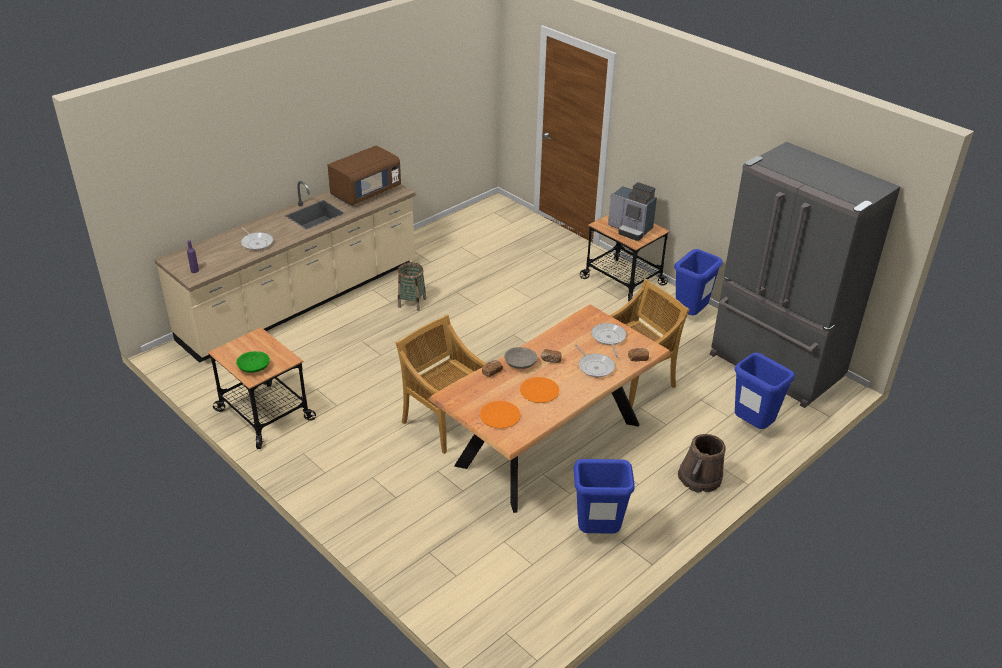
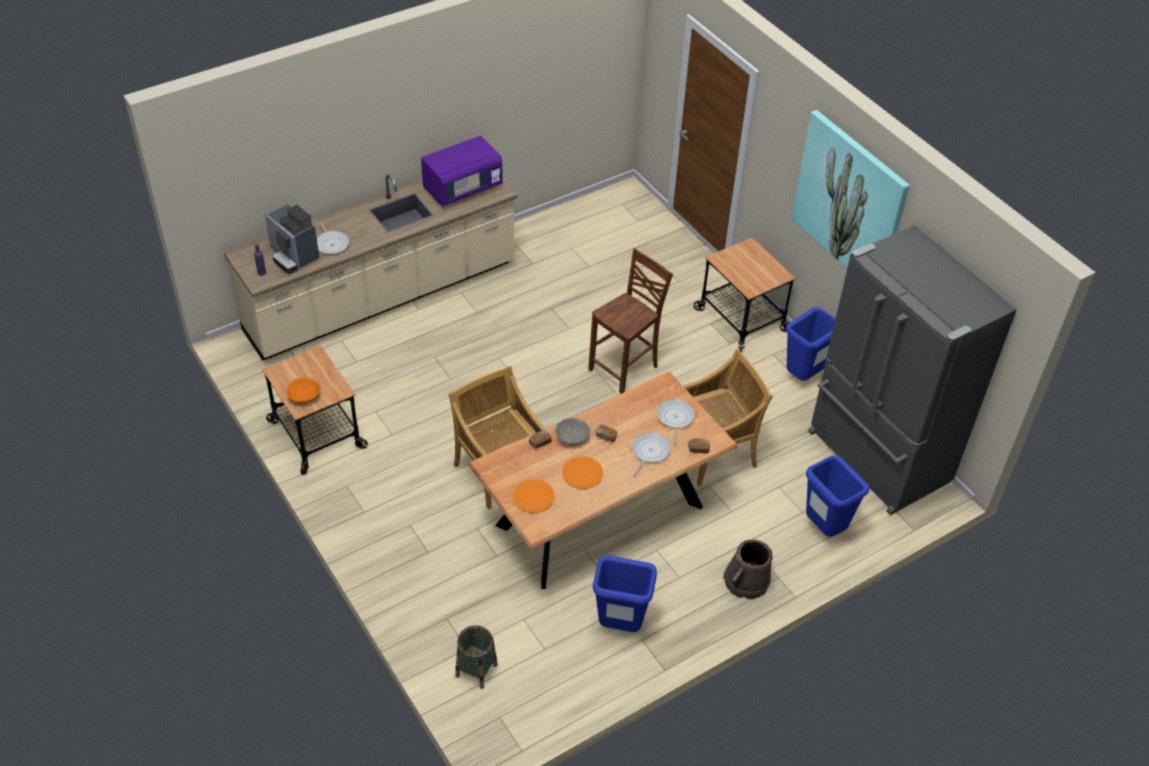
camera: 10 degrees right, 10 degrees up
green bowl [236,351,270,373] -> orange bowl [286,378,321,403]
brown microwave [328,145,401,205] -> purple microwave [421,136,503,206]
basket [398,262,426,311] -> basket moved to [455,625,498,689]
frying pan [575,345,615,377] -> frying pan turned 135 degrees counterclockwise [632,433,671,477]
coffee machine [608,182,657,241] -> coffee machine moved to [265,204,319,274]
none -> brown chair [588,248,673,394]
none -> picture [791,110,910,268]

